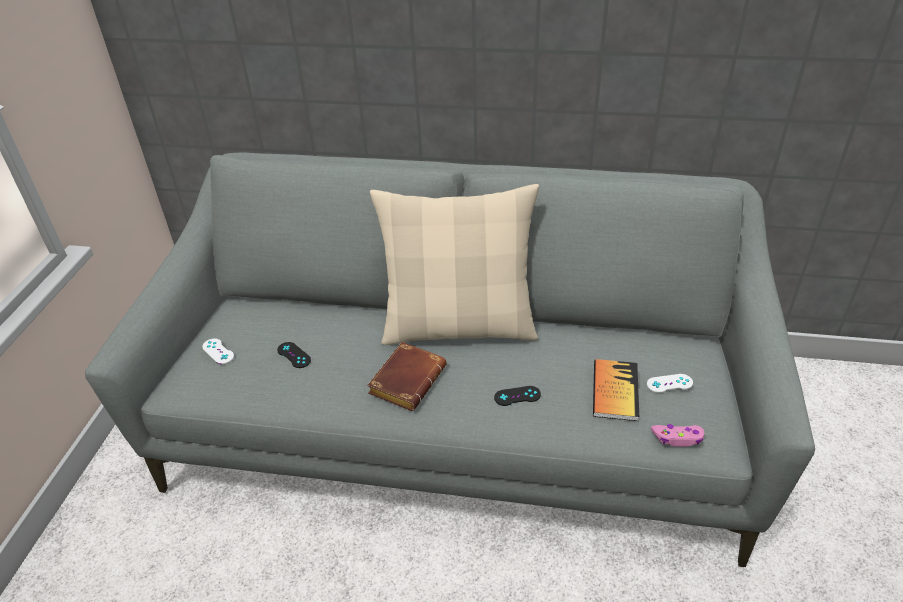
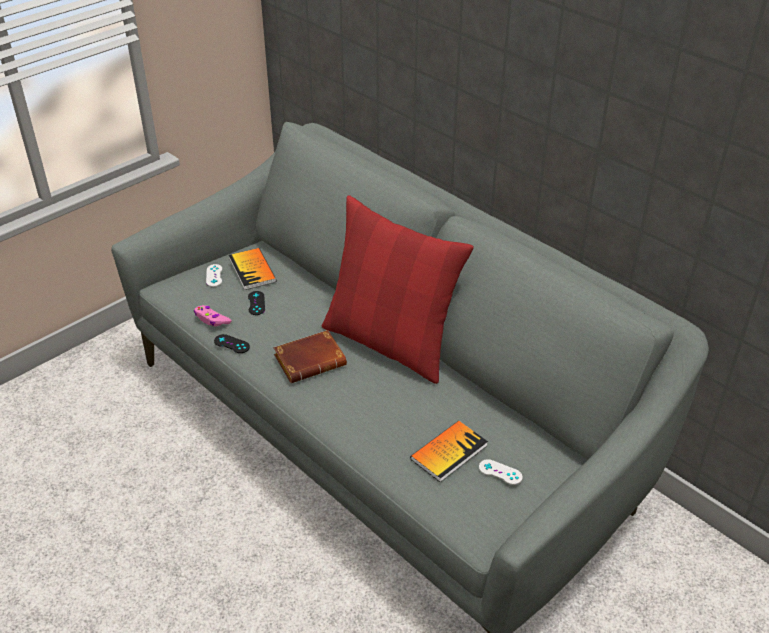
camera: 35 degrees right, 0 degrees up
beige pillow [370,184,539,345] -> red pillow [321,195,474,384]
black game controller [494,386,541,406] -> black game controller moved to [214,334,250,353]
pink game controller [651,424,704,447] -> pink game controller moved to [194,305,232,327]
none -> book [229,248,277,290]

